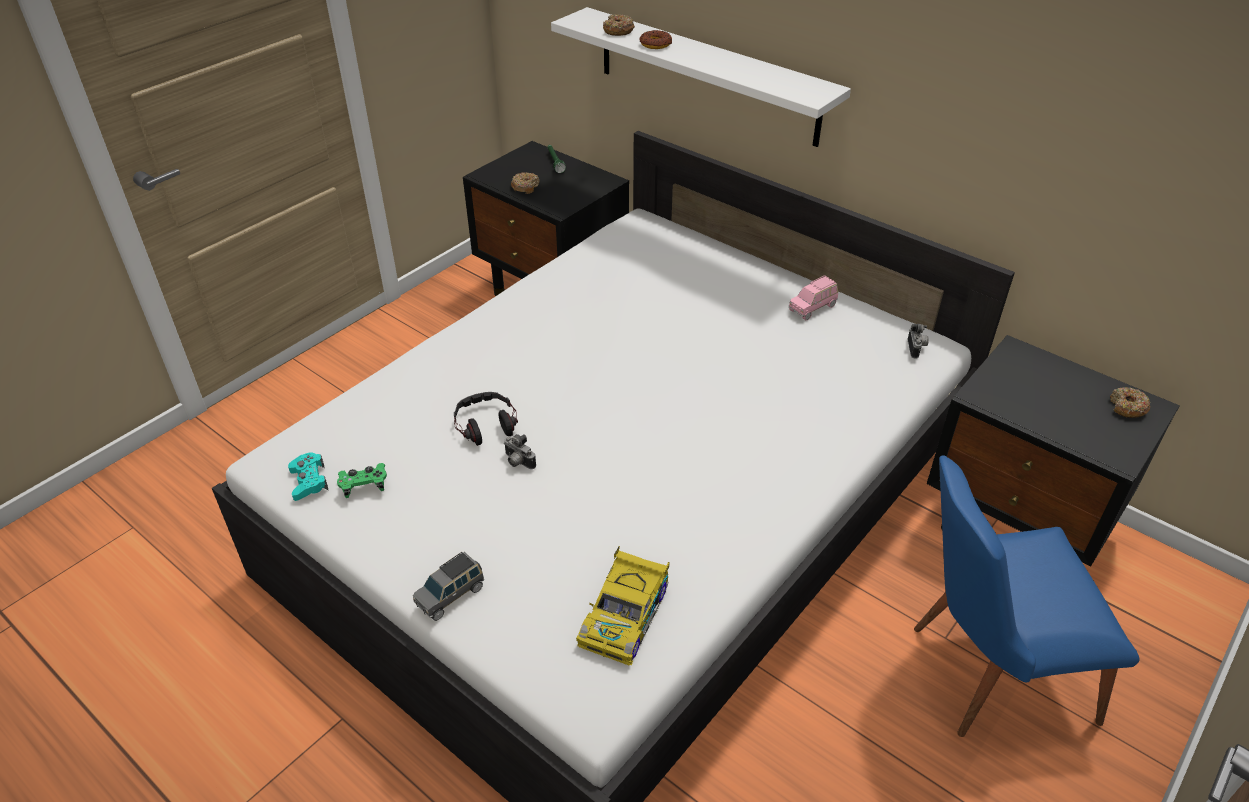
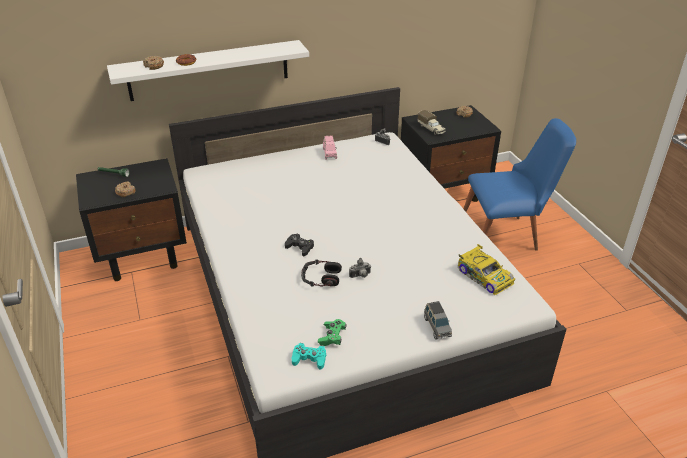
camera: 60 degrees left, 5 degrees down
blue chair [914,455,1140,737] -> blue chair turned 120 degrees counterclockwise [463,118,576,251]
none -> black game controller [285,234,314,257]
none -> toy truck [417,110,446,135]

